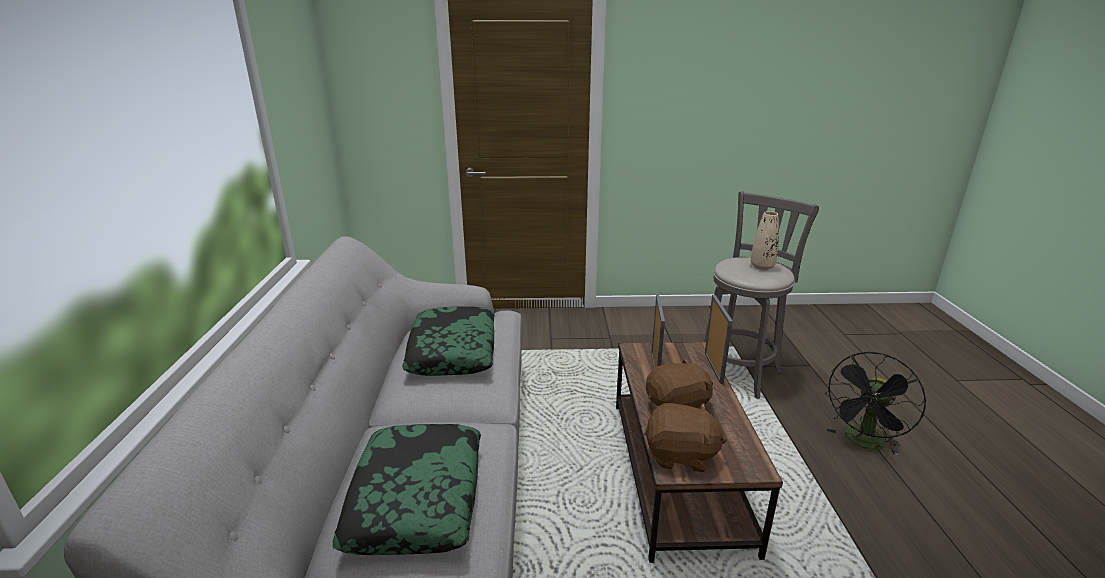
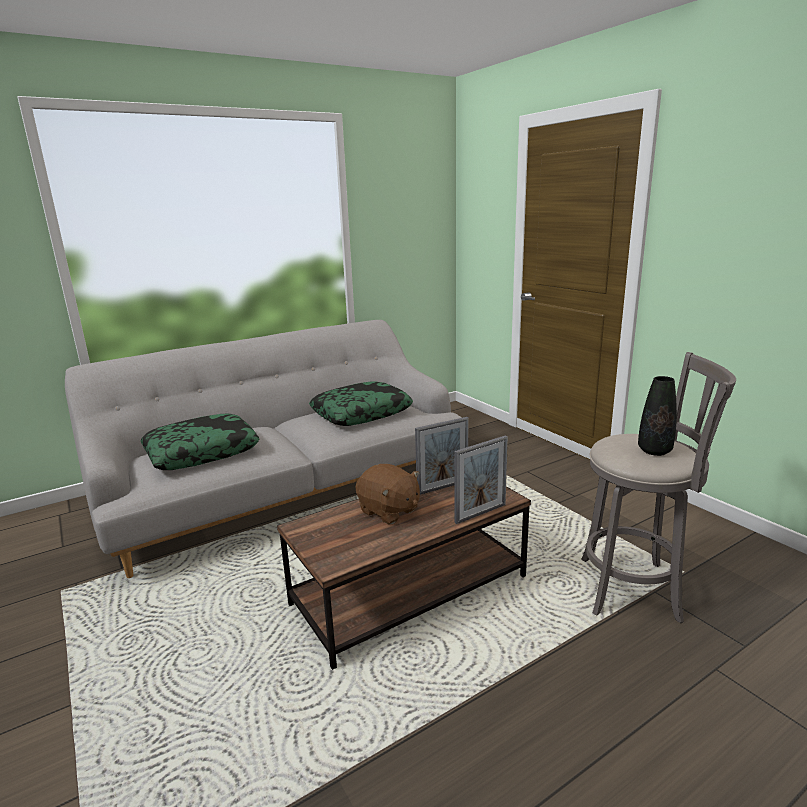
camera: 60 degrees right, 5 degrees down
brown plush toy [644,403,727,472] -> none
beige vase [751,211,779,270] -> black vase [638,376,677,456]
black fan [824,352,926,456] -> none

